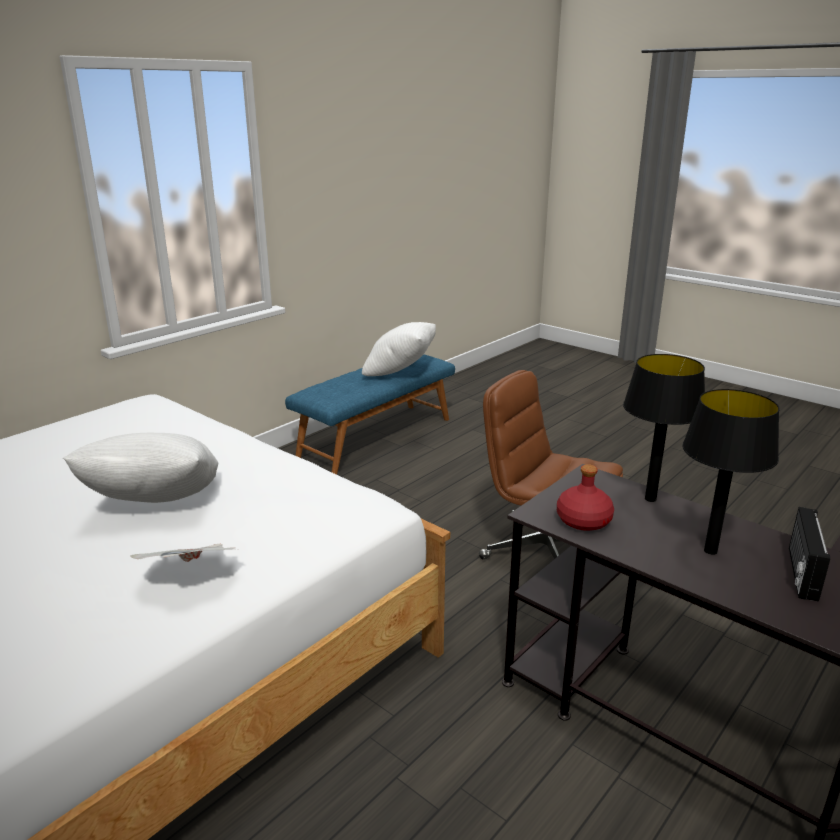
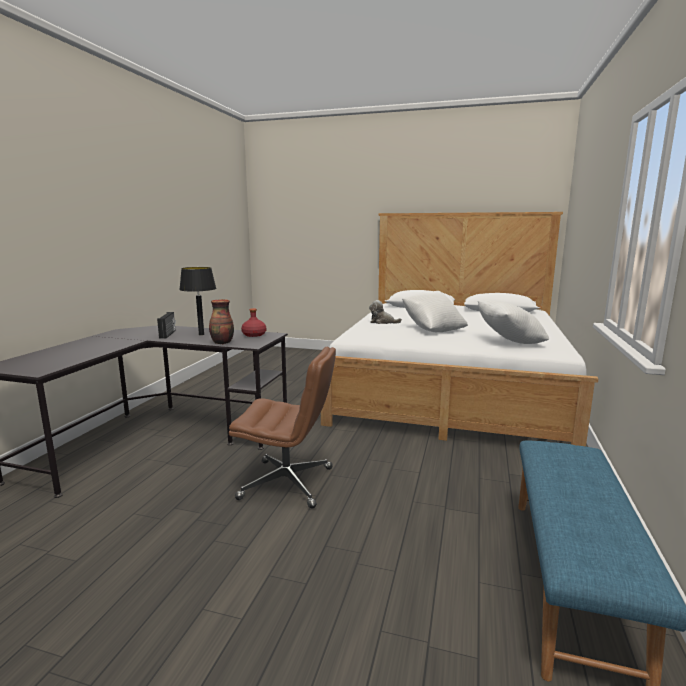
camera: 155 degrees right, 10 degrees down
newspaper [131,544,234,562] -> plush toy [369,300,402,324]
white pillow [362,322,436,376] -> white pillow moved to [478,300,549,344]
black table lamp [623,354,705,502] -> vase [209,299,234,344]

